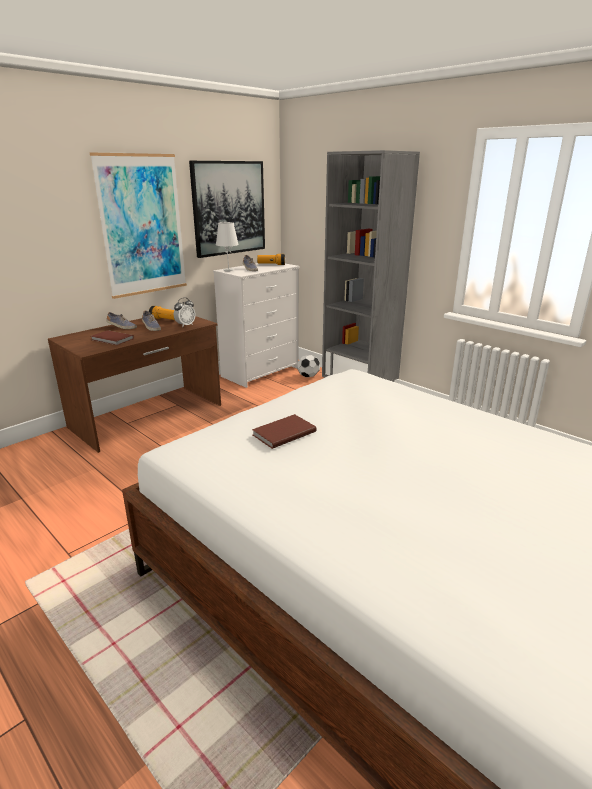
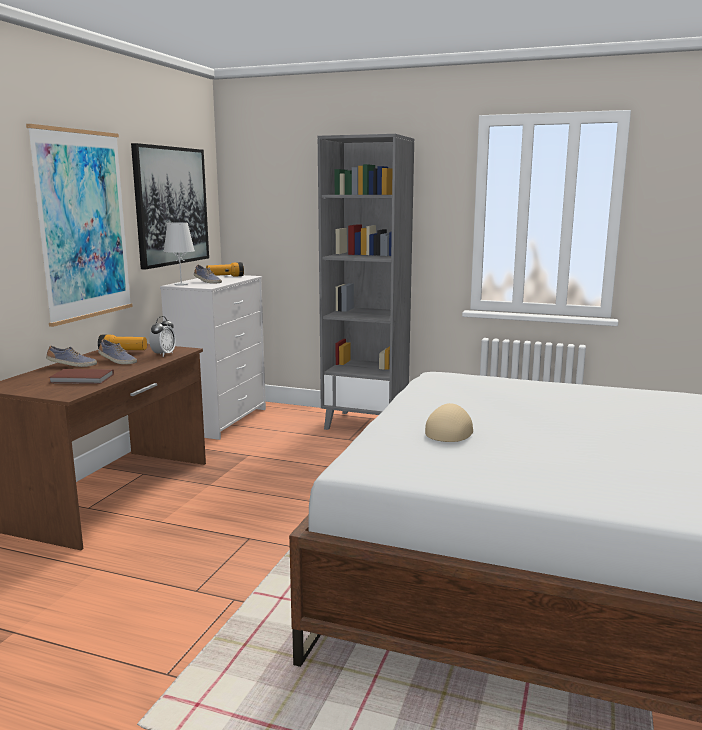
camera: 25 degrees left, 10 degrees down
brown book [252,414,317,449] -> beige cap [425,403,473,442]
football [297,355,320,377] -> none

